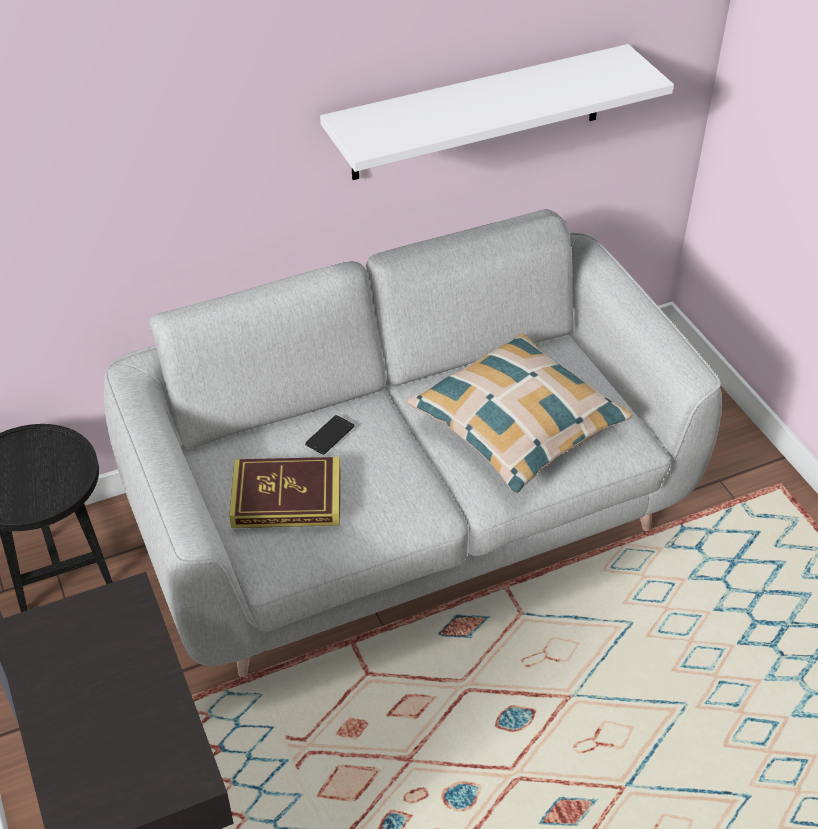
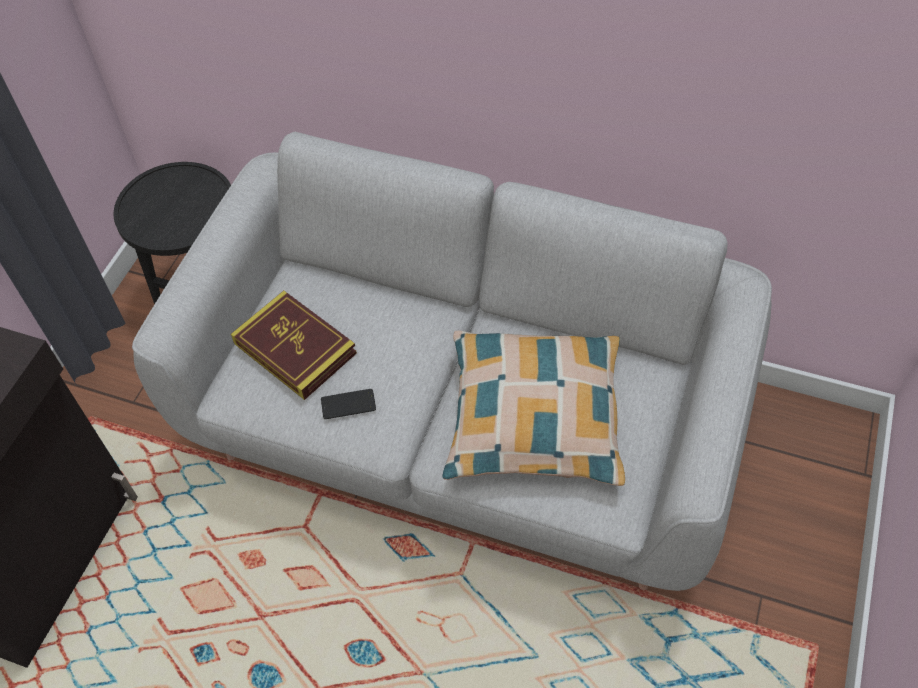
camera: 45 degrees right, 10 degrees up
phone [305,415,354,455] -> phone moved to [321,389,376,419]
white shelf [320,44,674,180] -> none

